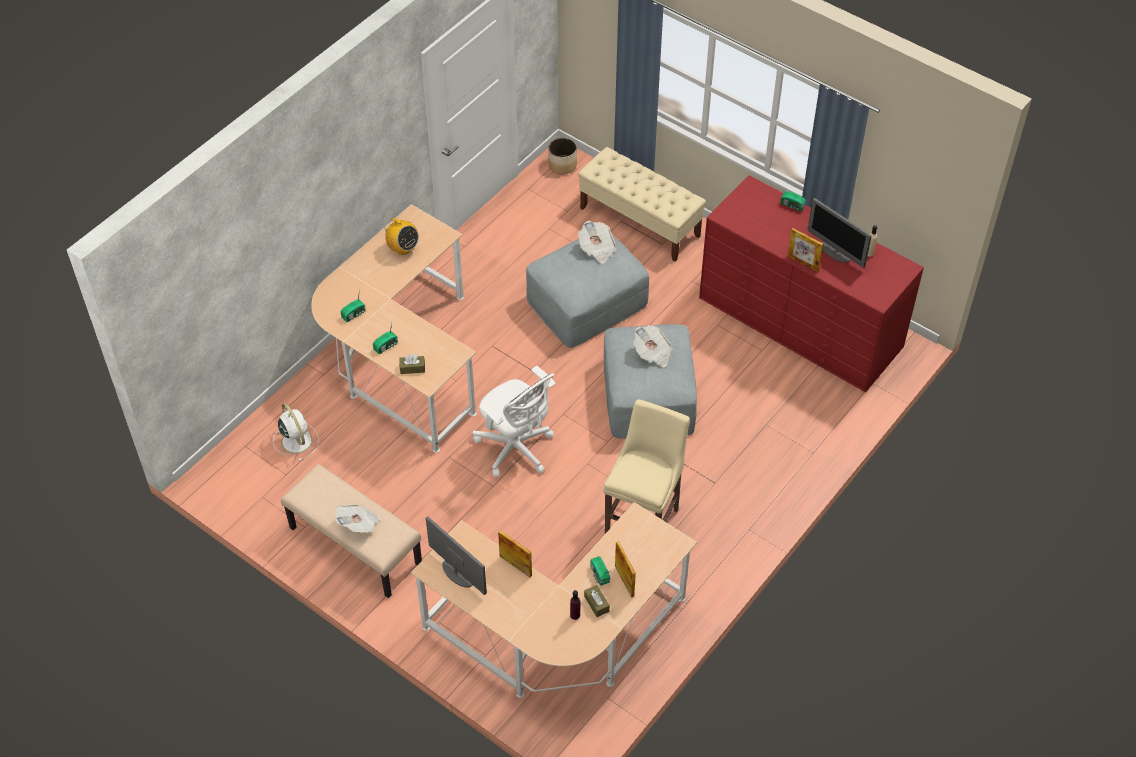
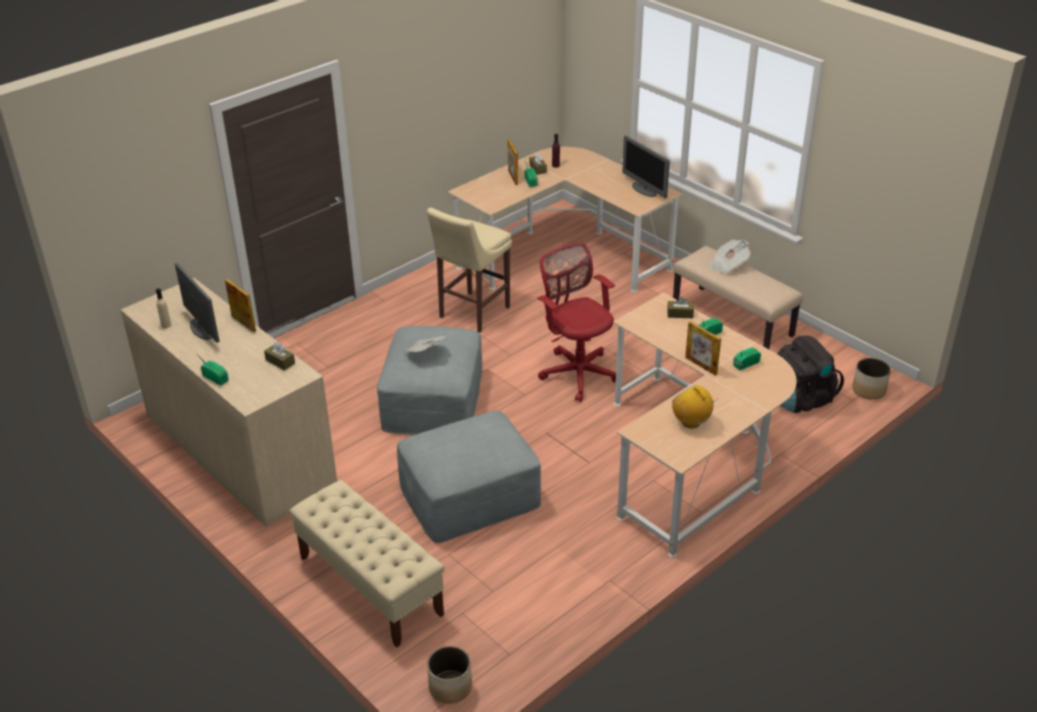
camera: 170 degrees left, 15 degrees down
white fan [273,403,319,461] -> black backpack [777,335,844,413]
white office chair [473,366,555,477] -> red office chair [537,243,616,402]
picture frame [498,531,532,577] -> picture frame moved to [685,321,721,375]
newspaper [578,221,617,264] -> none
red dresser [699,175,924,392] -> beige dresser [121,278,337,527]
none -> brown tissue box [264,342,295,370]
none -> planter [852,358,891,400]

